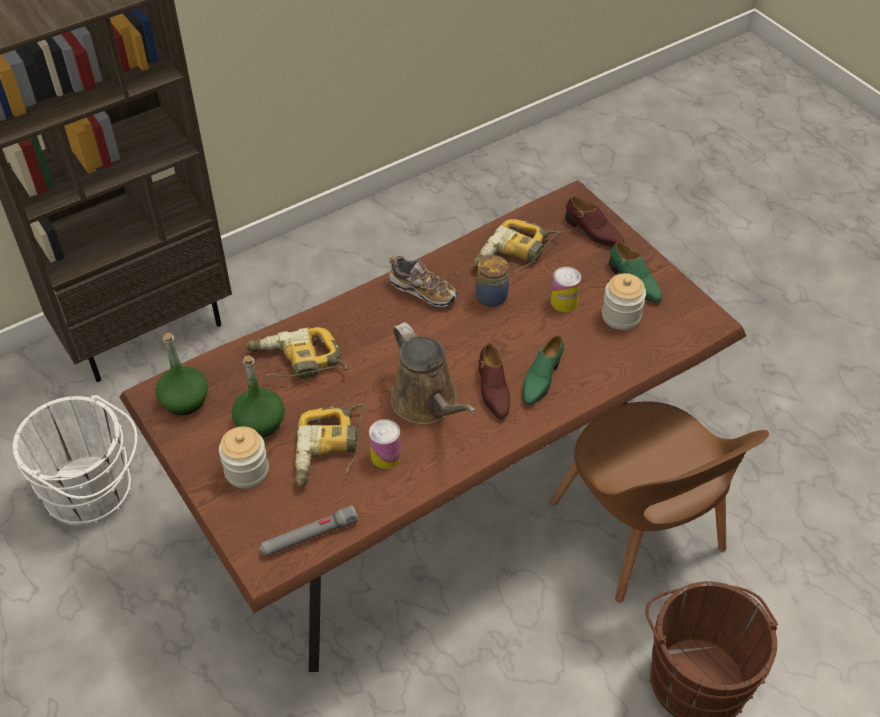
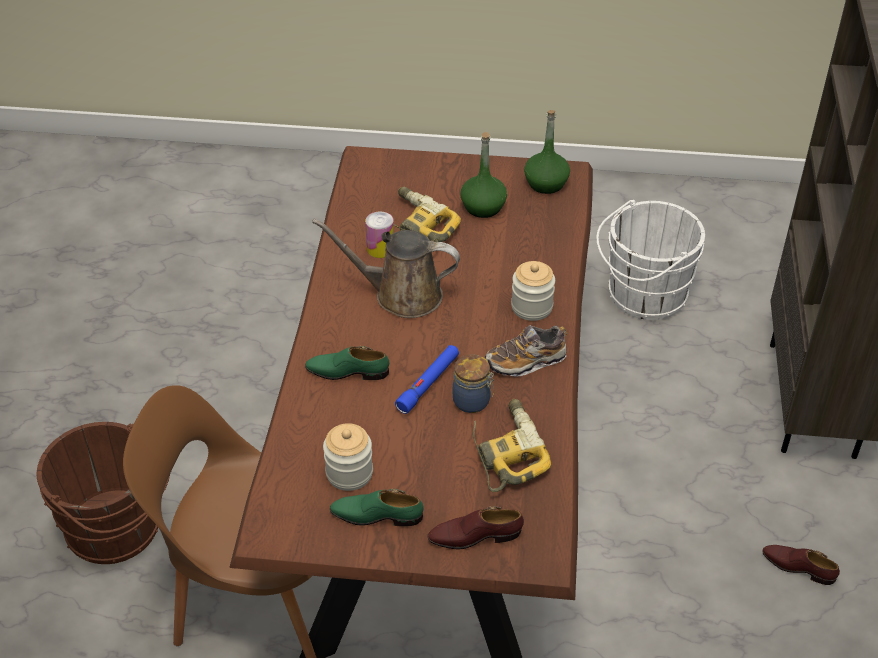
camera: 130 degrees right, 5 degrees down
jar [219,426,269,489] -> jar moved to [511,261,555,321]
power drill [245,327,348,380] -> none
grey flashlight [260,505,358,556] -> none
brown shoe [478,343,510,419] -> brown shoe moved to [762,545,840,585]
green shoe [523,335,564,405] -> green shoe turned 60 degrees counterclockwise [305,346,389,380]
can [551,267,581,312] -> none
none -> blue flashlight [395,345,459,414]

